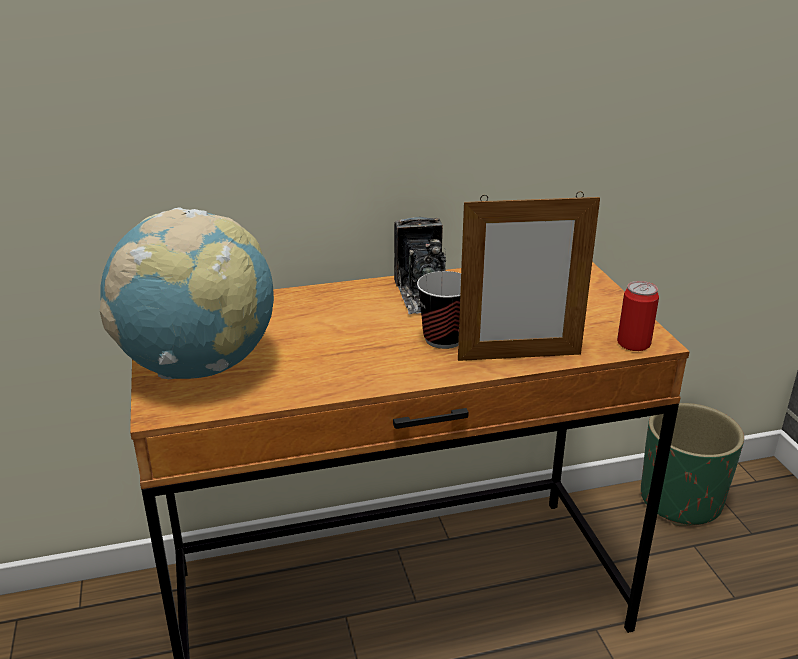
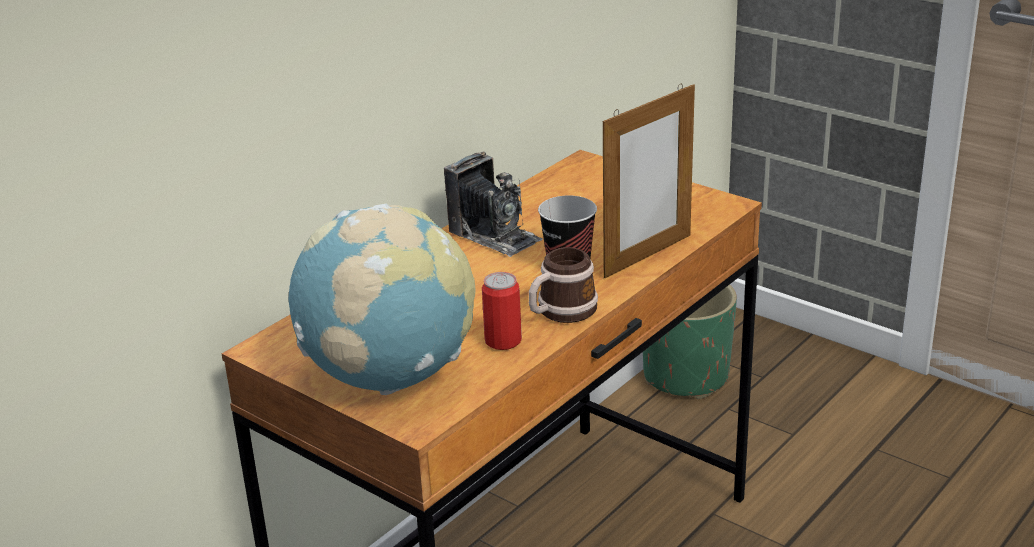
camera: 35 degrees left, 0 degrees up
can [617,281,659,351] -> can moved to [482,272,522,350]
none -> mug [529,247,598,323]

